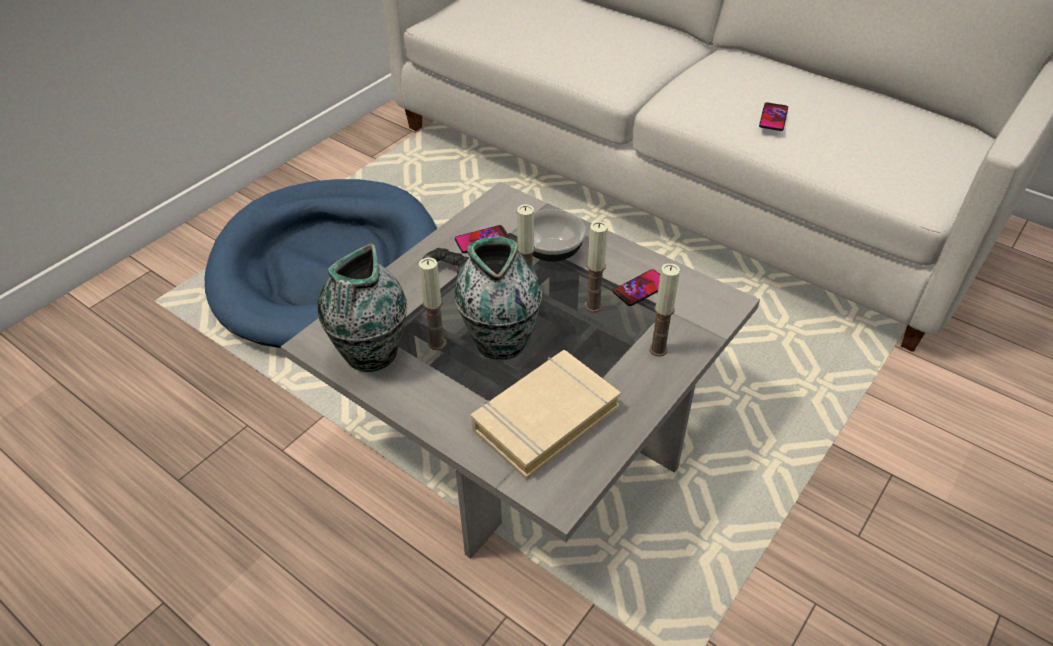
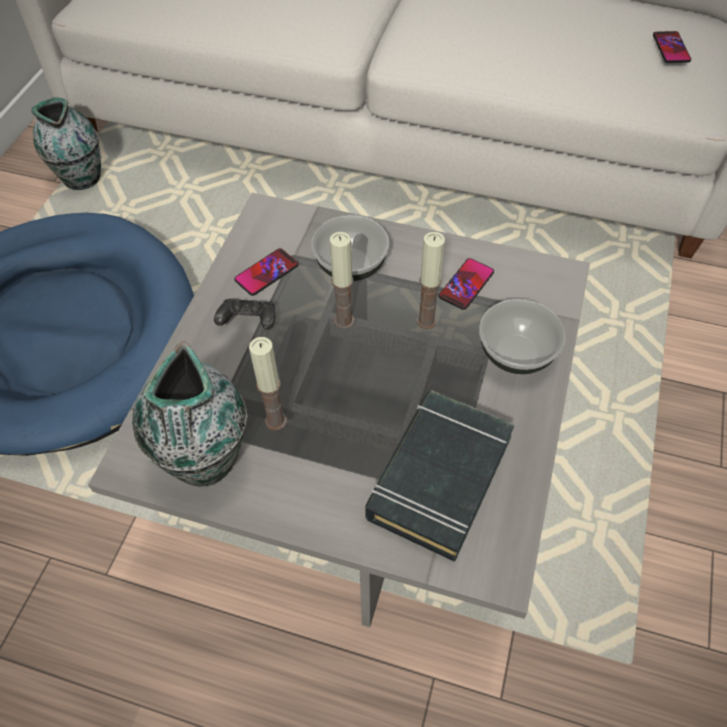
camera: 20 degrees left, 10 degrees up
vase [454,236,542,360] -> vase moved to [31,97,101,190]
beige book [471,350,621,480] -> black book [365,390,515,562]
candle [649,263,680,357] -> bowl [479,299,565,374]
phone [759,102,788,131] -> phone moved to [653,31,691,63]

